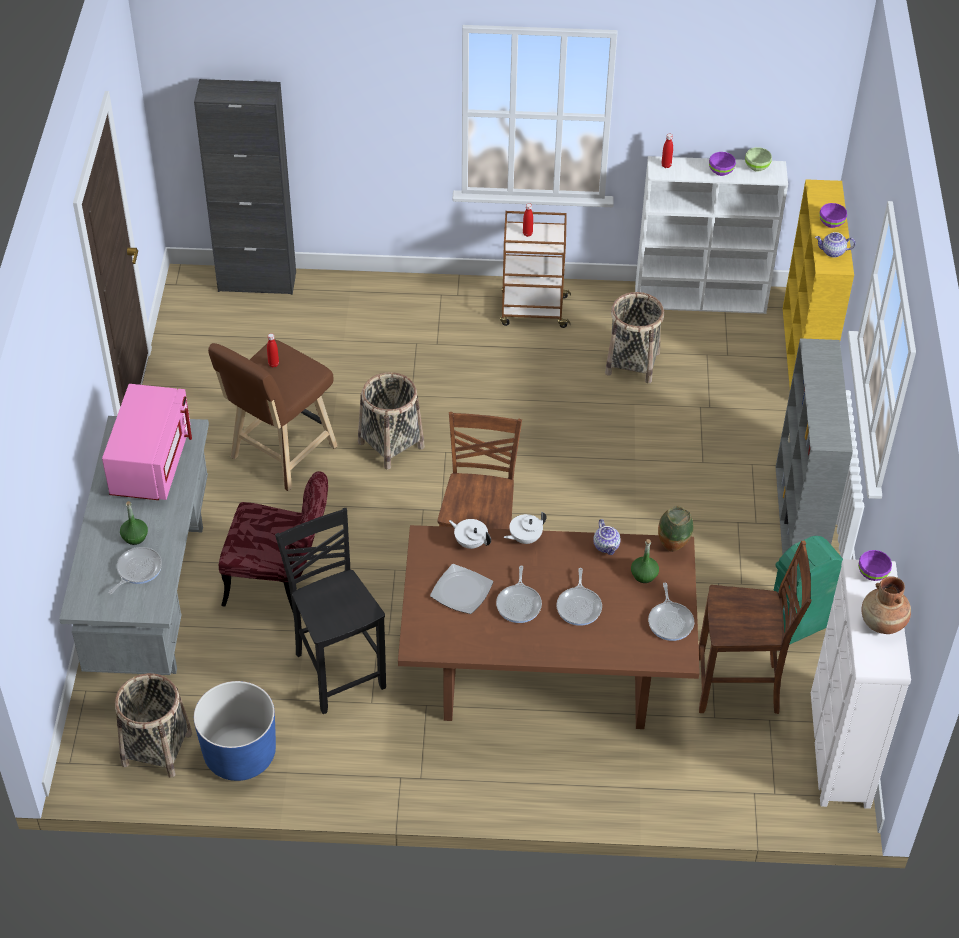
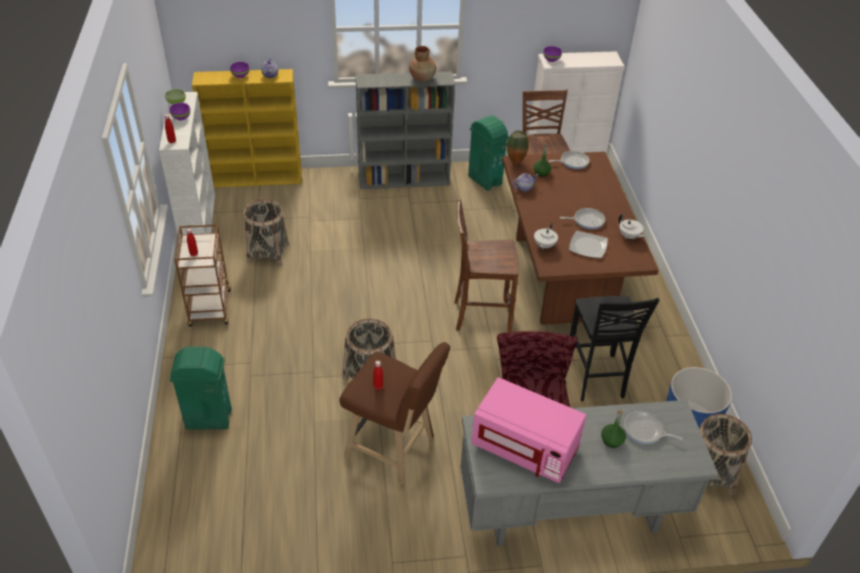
camera: 100 degrees left, 5 degrees down
pink microwave [102,384,192,500] -> pink microwave turned 150 degrees counterclockwise [471,377,586,483]
black cabinet [194,79,296,295] -> none
black chair [275,508,386,714] -> black chair turned 60 degrees counterclockwise [570,296,659,402]
white teapot [504,512,547,544] -> white teapot moved to [618,214,646,240]
frying pan [556,568,602,626] -> none
brown vase [862,576,911,634] -> brown vase moved to [409,46,436,81]
none -> green trash can [169,347,232,429]

